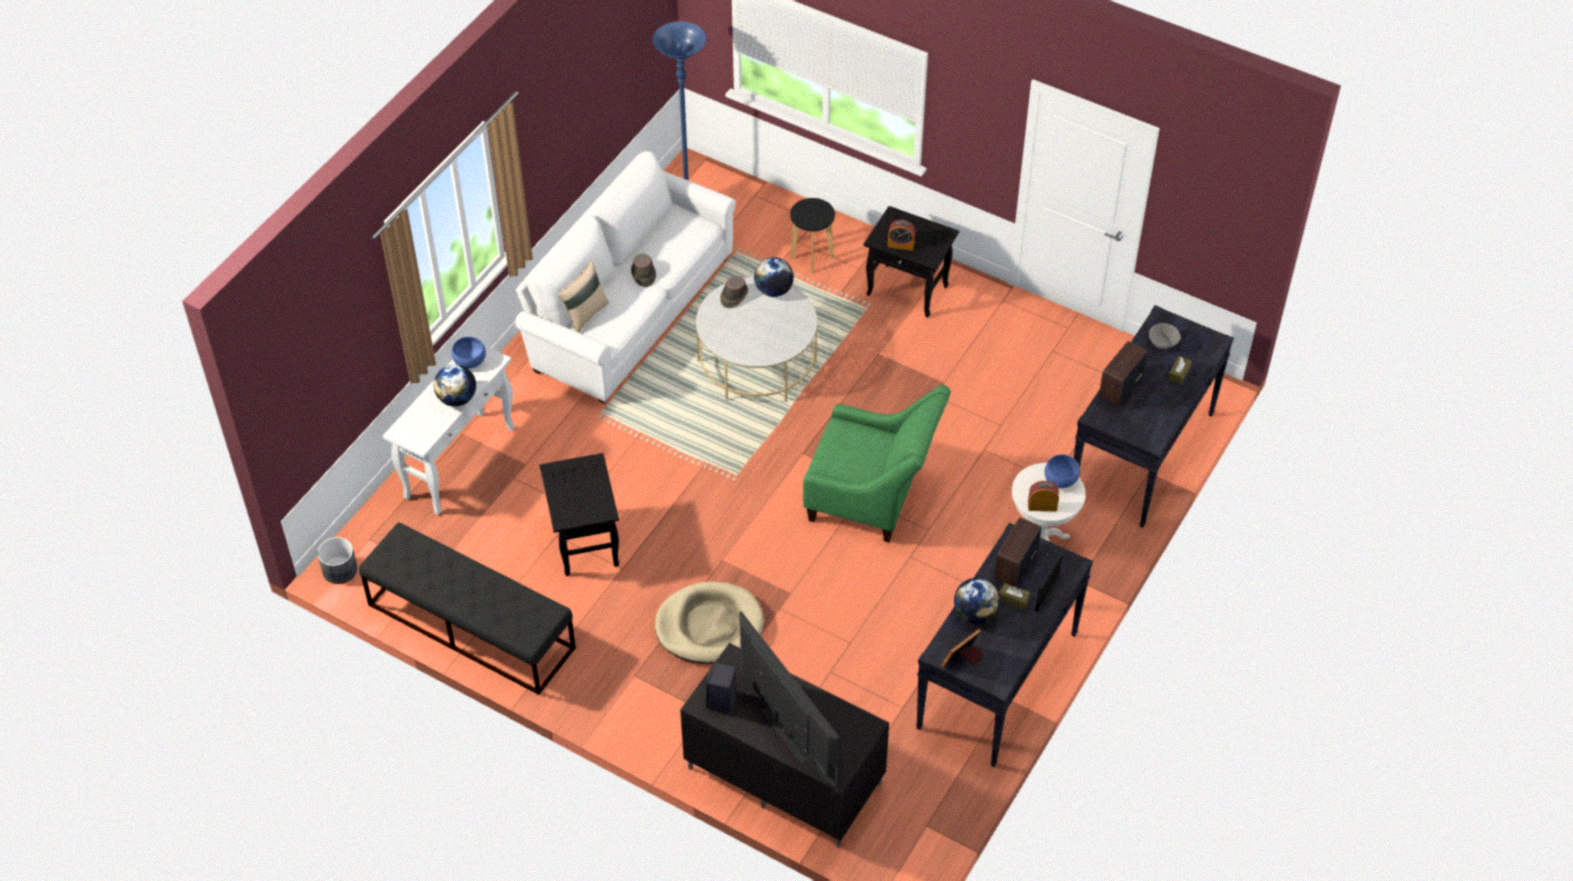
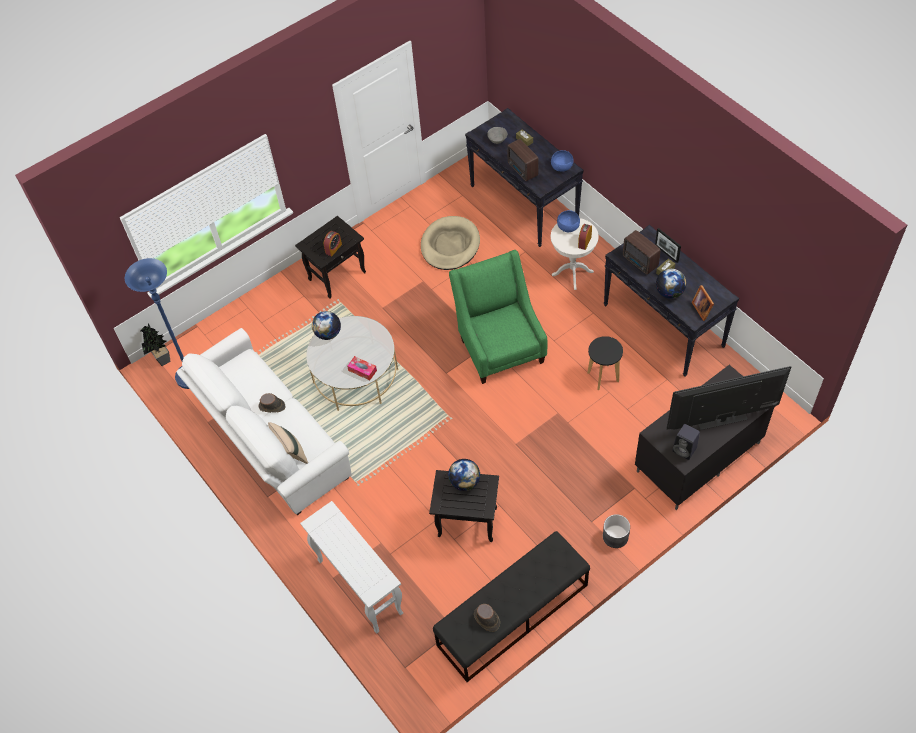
camera: 65 degrees left, 5 degrees up
grey planter [317,537,357,584] -> grey planter moved to [603,514,630,548]
globe [434,364,476,406] -> globe moved to [448,459,480,491]
blue bowl [451,337,486,369] -> blue bowl moved to [551,150,574,172]
beige dog bed [655,581,764,664] -> beige dog bed moved to [421,216,480,270]
brown hat [720,276,748,308] -> brown hat moved to [474,604,500,632]
black stool [790,198,835,273] -> black stool moved to [587,336,623,390]
green armchair [803,385,951,543] -> green armchair turned 60 degrees counterclockwise [449,250,547,384]
none -> potted plant [140,323,170,366]
none -> tissue box [347,356,377,380]

